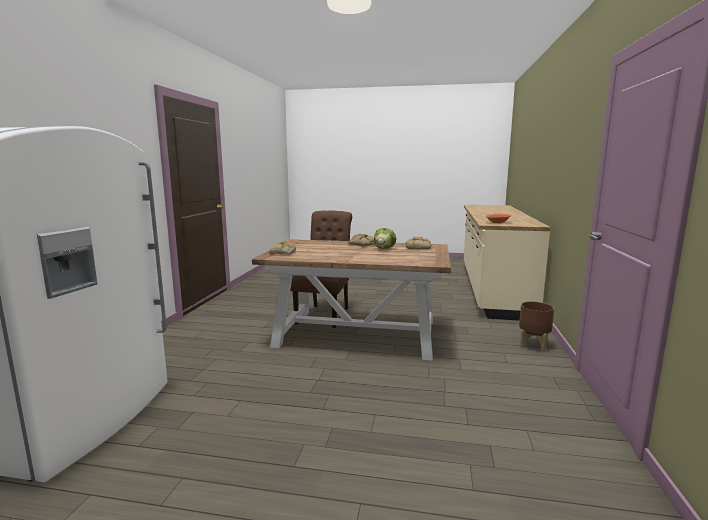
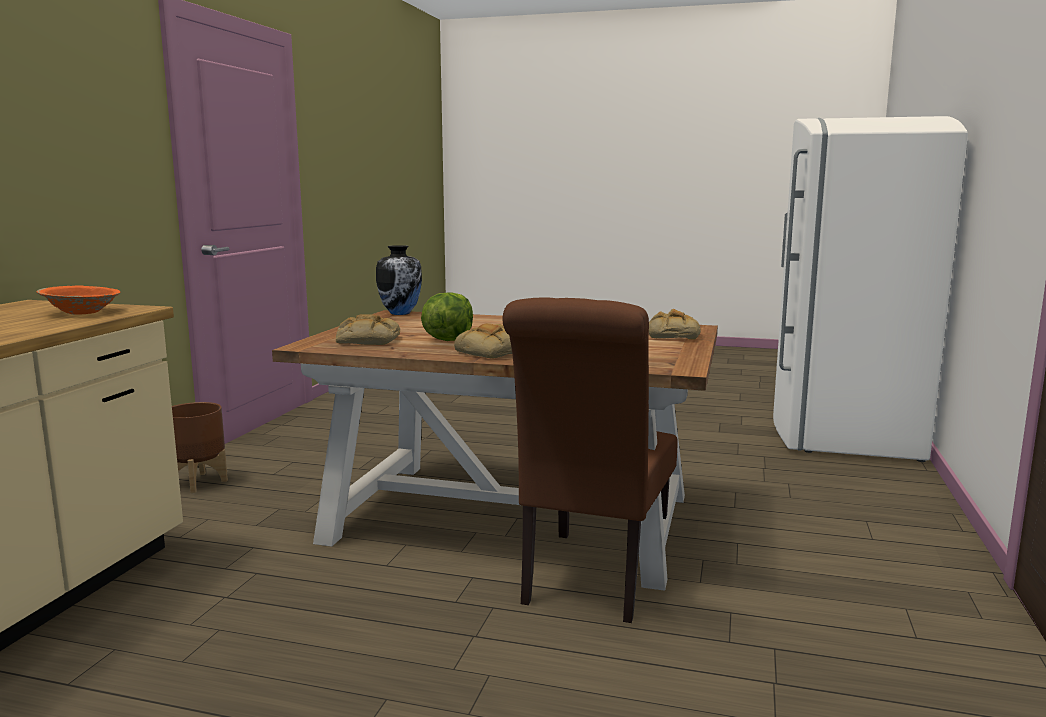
camera: 175 degrees left, 0 degrees up
none -> vase [376,245,422,315]

